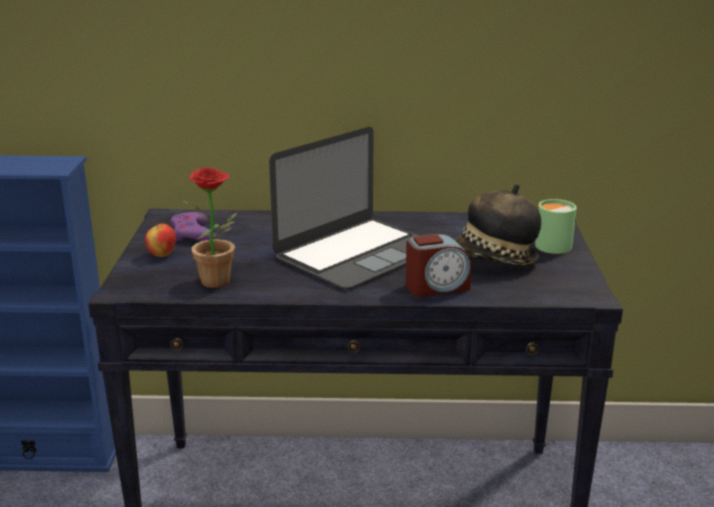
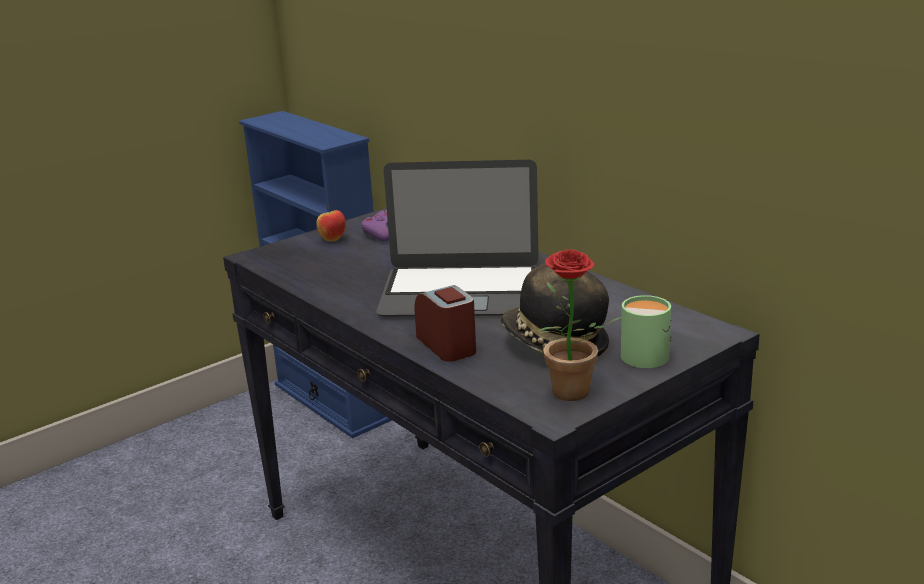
camera: 50 degrees right, 0 degrees up
potted plant [182,167,237,288] -> potted plant moved to [536,249,624,401]
alarm clock [406,234,471,297] -> alarm clock turned 150 degrees counterclockwise [415,285,476,362]

